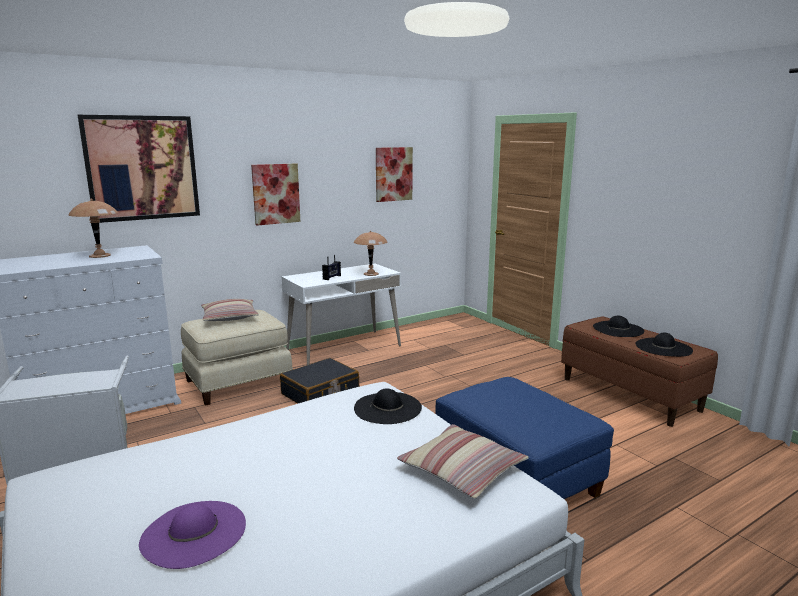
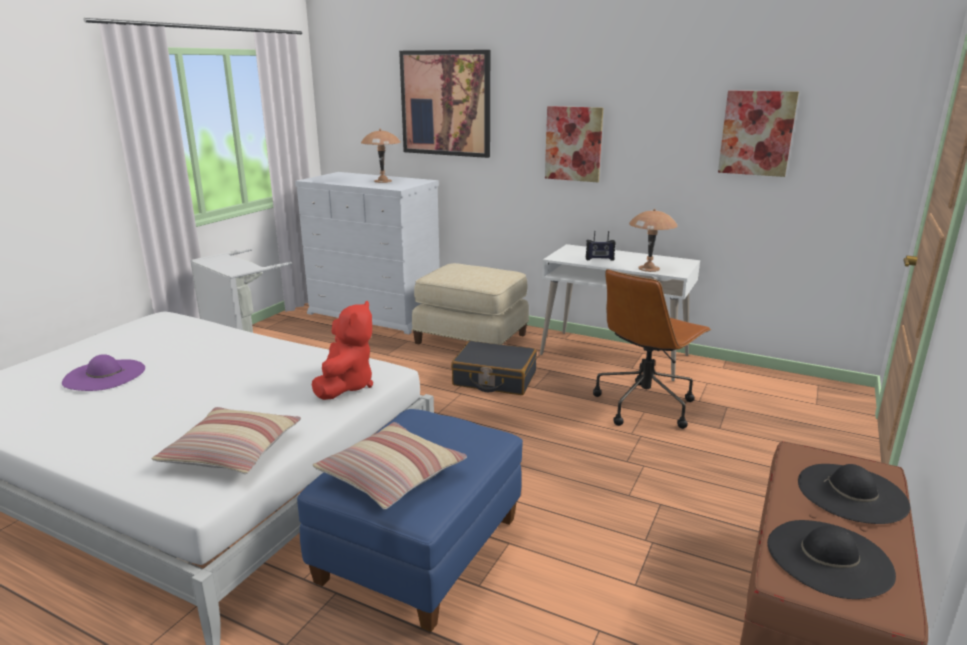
camera: 60 degrees right, 5 degrees up
pillow [201,299,259,321] -> pillow moved to [313,422,467,509]
black hat [354,388,422,424] -> red plush toy [312,301,373,400]
none -> brown office chair [593,269,711,429]

